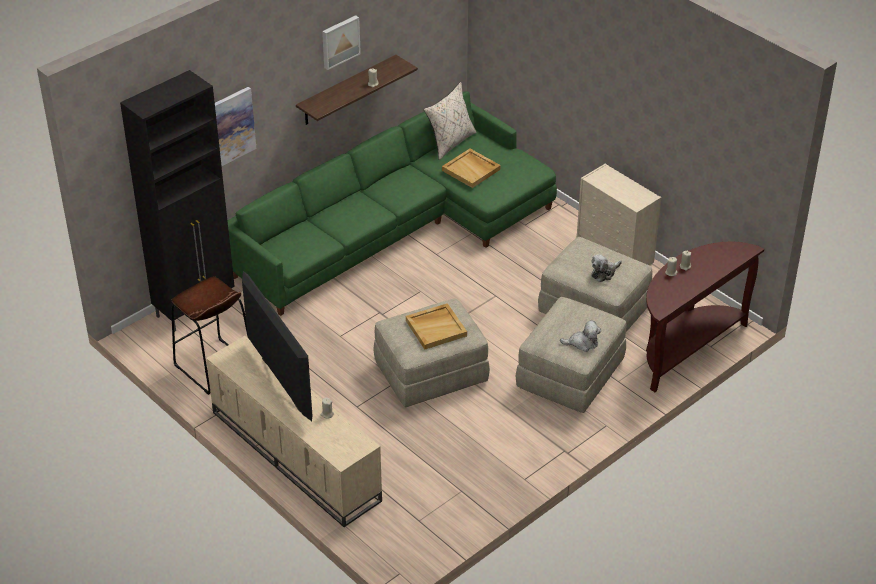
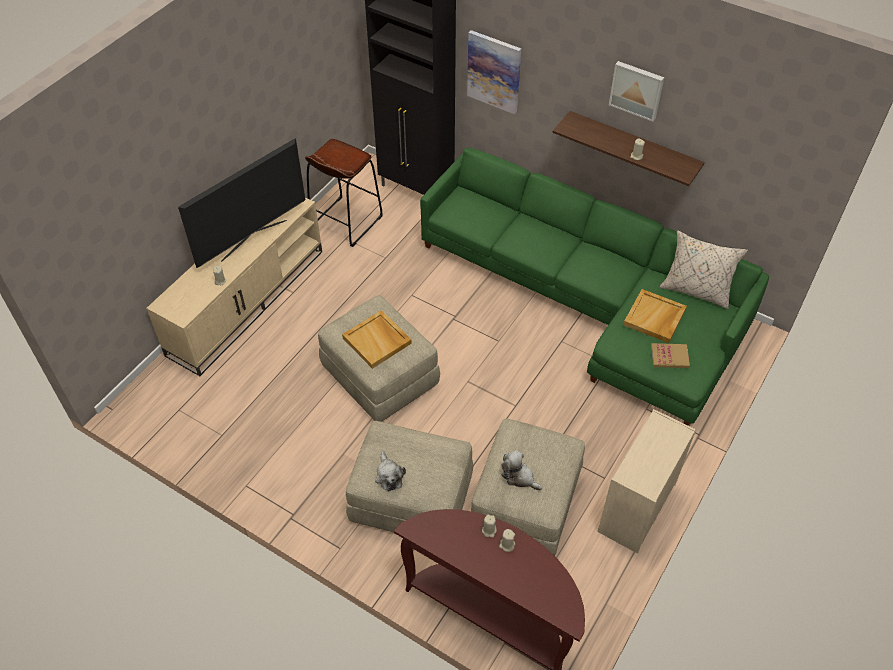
camera: 75 degrees right, 10 degrees up
none -> book [651,343,690,368]

